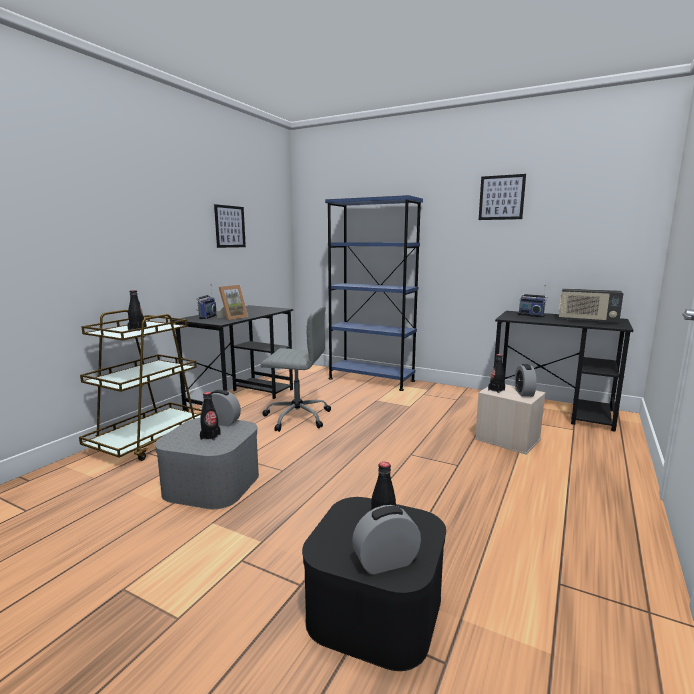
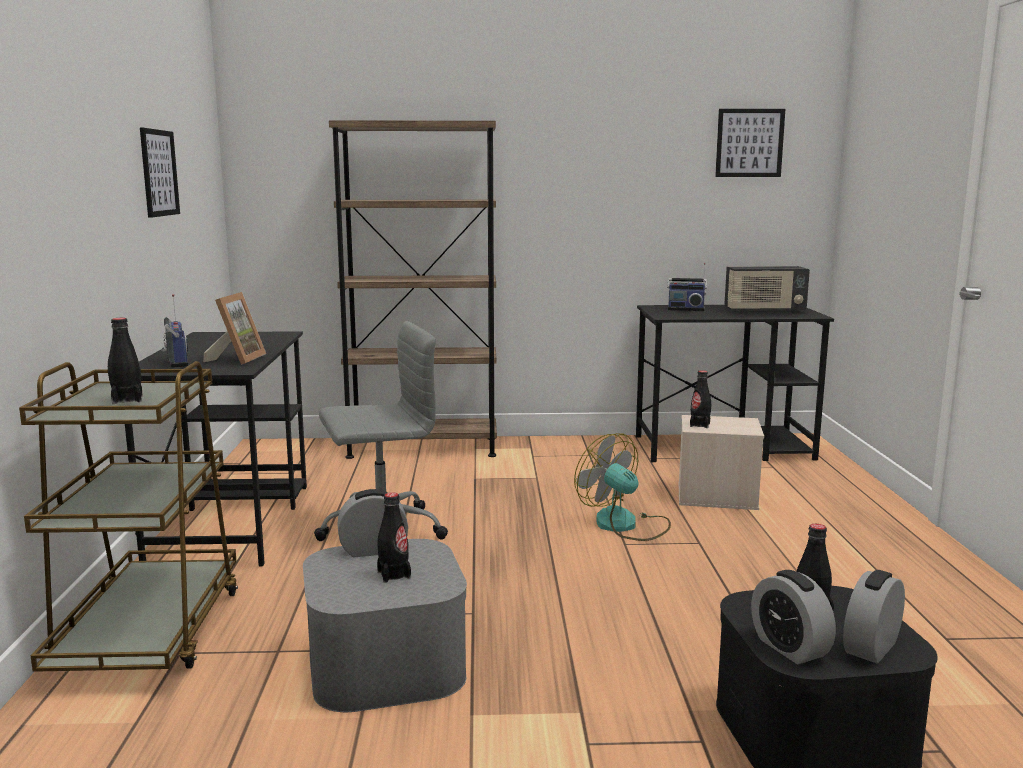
camera: 30 degrees left, 0 degrees up
blue bookcase [325,195,423,391] -> brown bookcase [329,120,497,459]
picture [479,174,526,220] -> picture moved to [715,109,785,177]
alarm clock [515,364,537,397] -> alarm clock moved to [751,570,836,664]
none -> fan [574,433,671,541]

